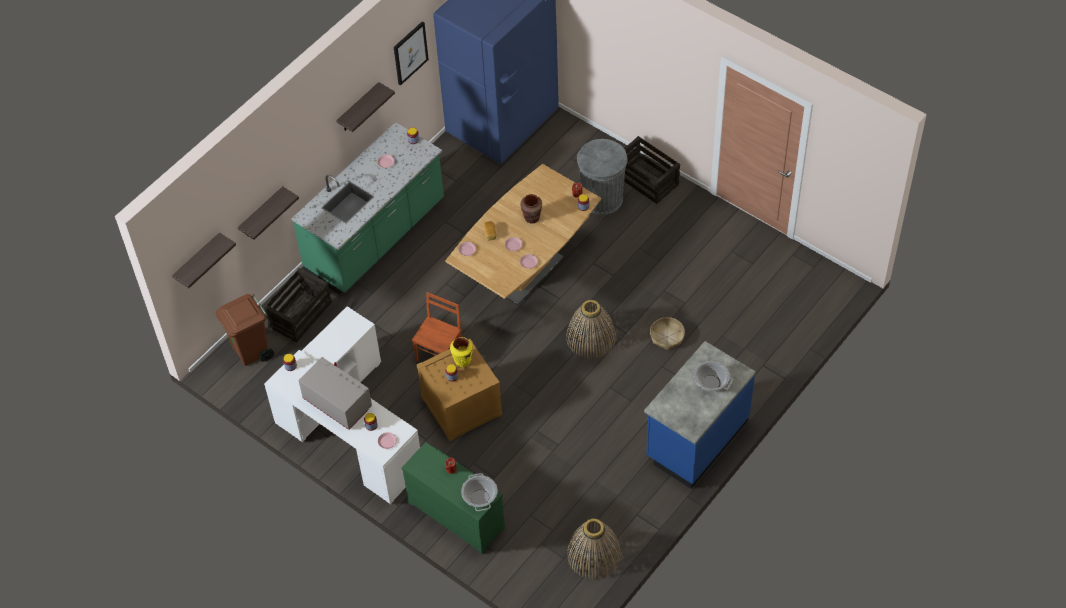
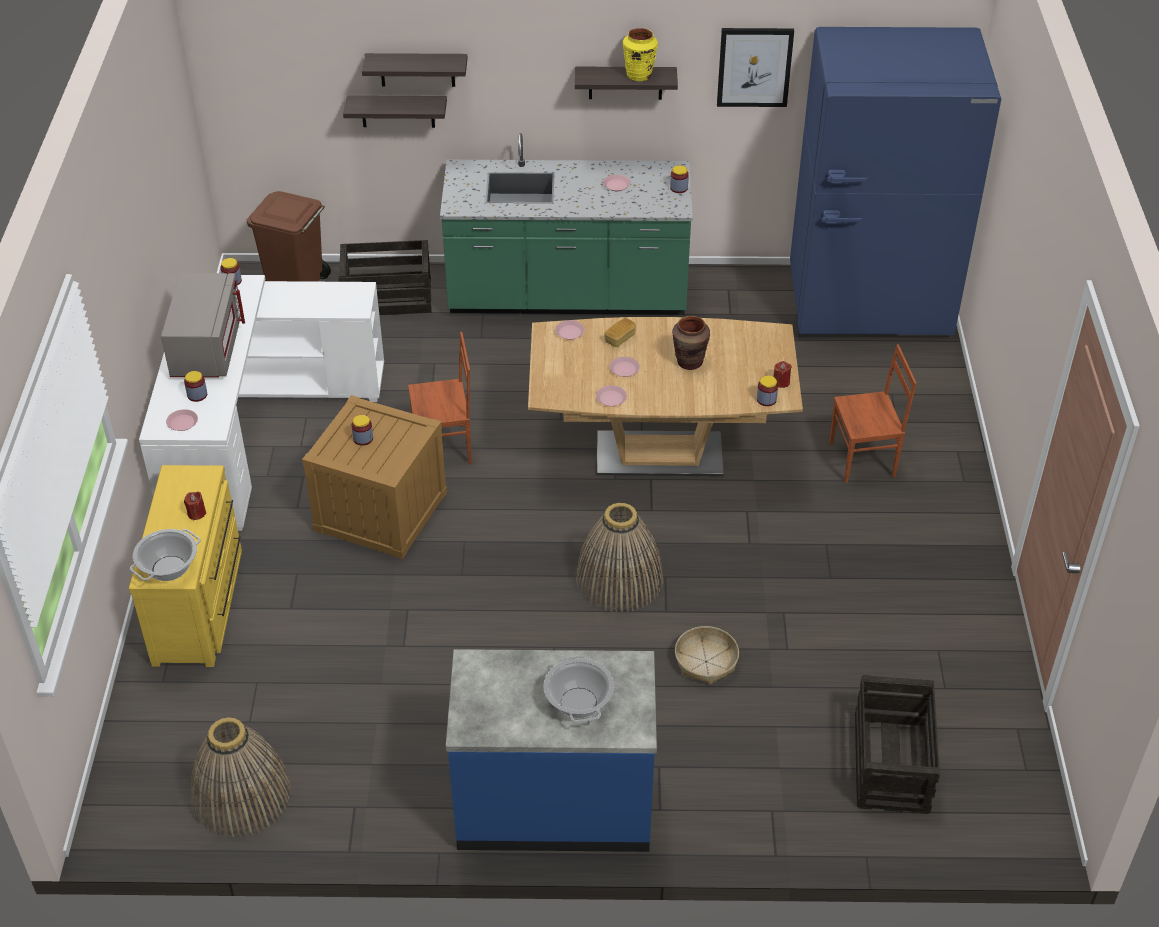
camera: 50 degrees right, 10 degrees down
shelf [172,232,236,288] -> shelf moved to [362,53,468,87]
green dresser [402,442,505,554] -> yellow dresser [129,465,242,667]
yellow vase [450,337,473,367] -> yellow vase moved to [623,28,658,81]
grey trash can [577,139,628,215] -> brown chair [830,344,917,483]
crate [624,136,680,204] -> crate moved to [855,675,940,814]

